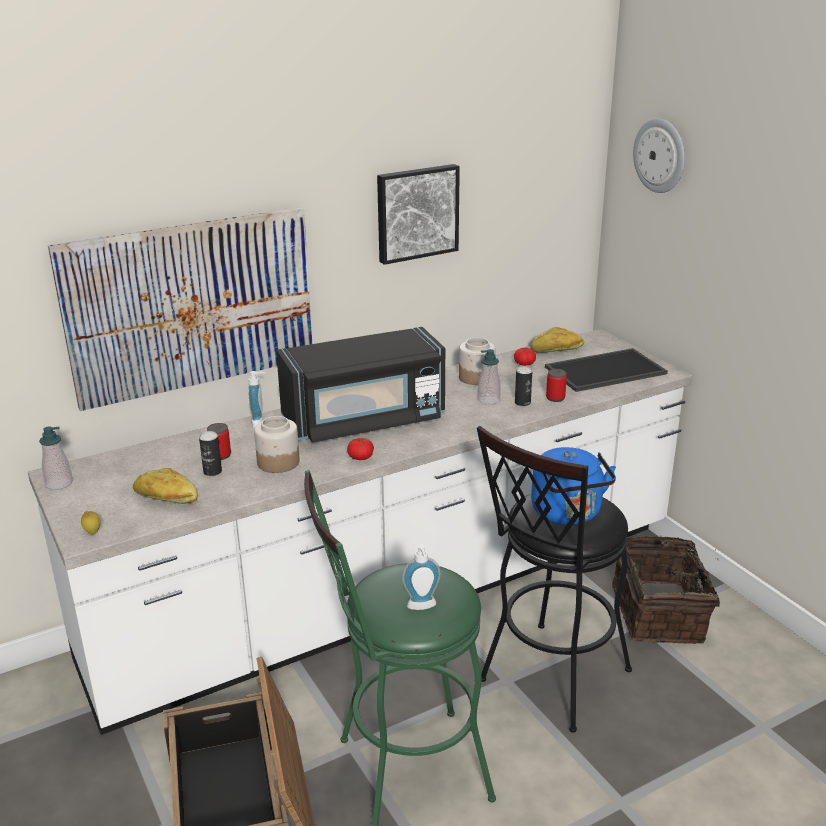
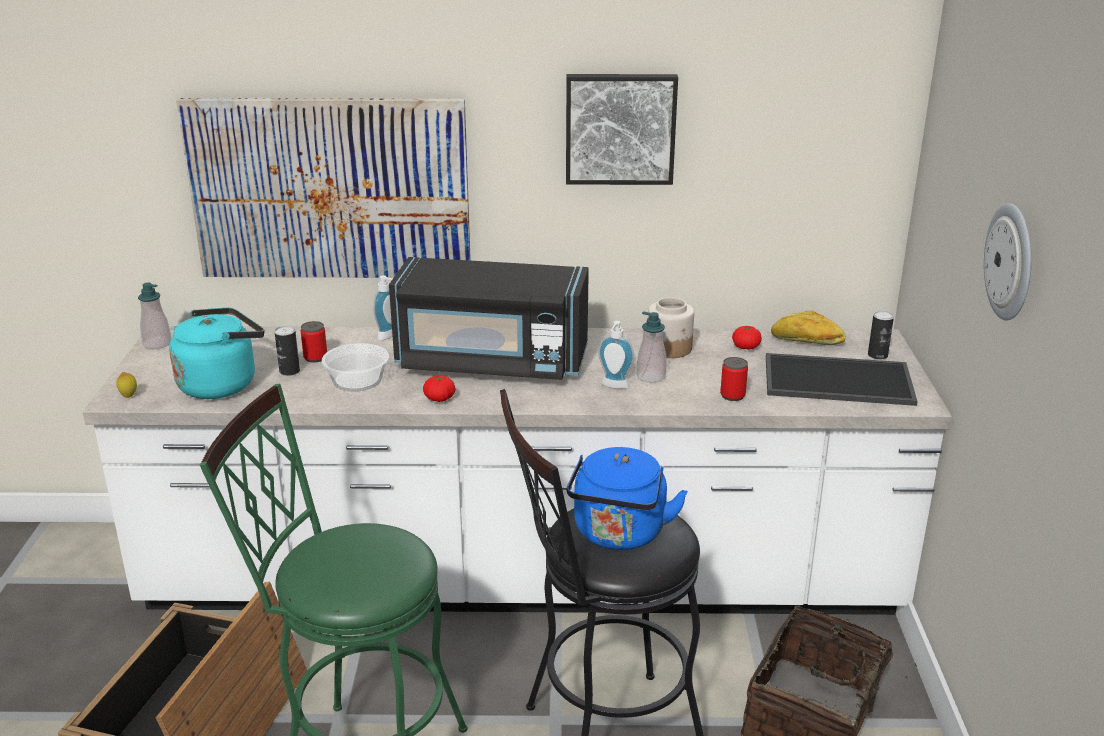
camera: 30 degrees right, 0 degrees up
bread [133,468,198,504] -> turquoise kettle [169,308,264,399]
jar [254,416,300,473] -> bowl [322,343,389,392]
soap dispenser [402,544,441,610] -> soap dispenser moved to [598,321,634,389]
can [515,366,532,406] -> can moved to [868,311,894,360]
wall clock [633,118,685,193] -> wall clock moved to [984,203,1032,321]

